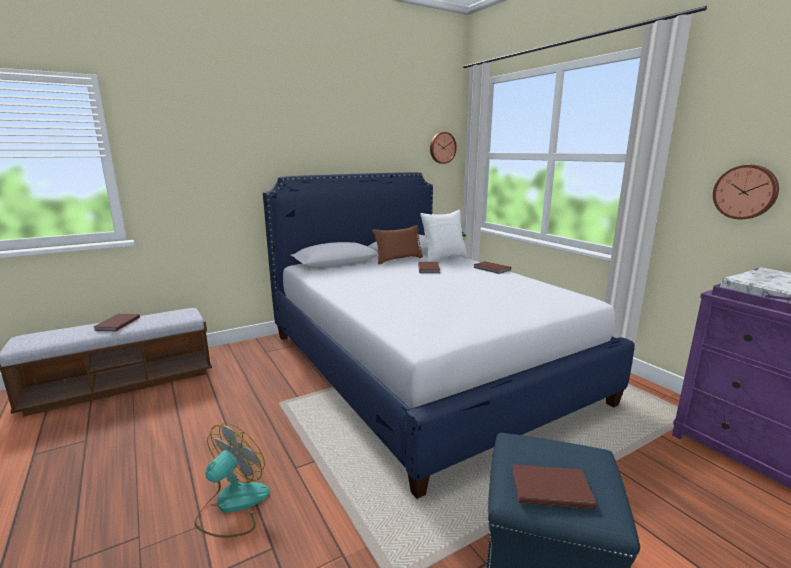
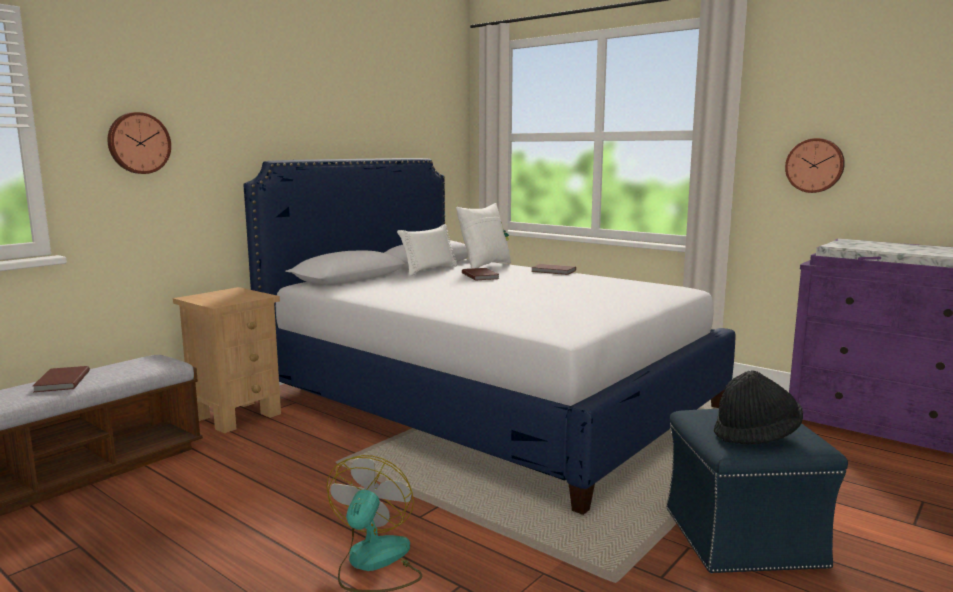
camera: 20 degrees left, 5 degrees down
brown pillow [372,225,423,264] -> white pillow [397,224,457,276]
wall clock [430,132,457,164] -> wall clock moved to [107,112,171,174]
brown book [512,465,596,509] -> black hat [714,370,803,445]
none -> beige nightstand [173,287,281,433]

